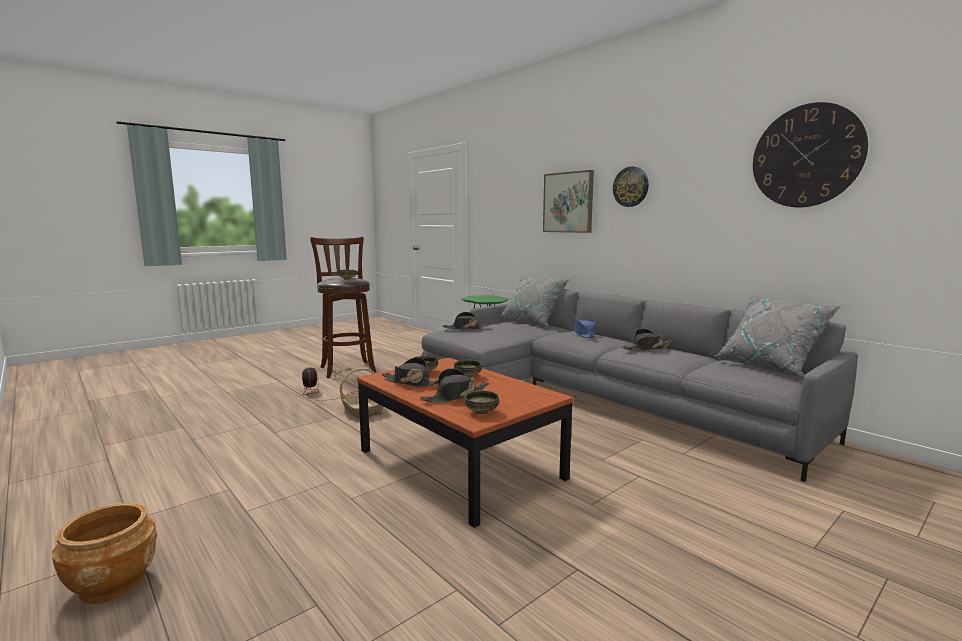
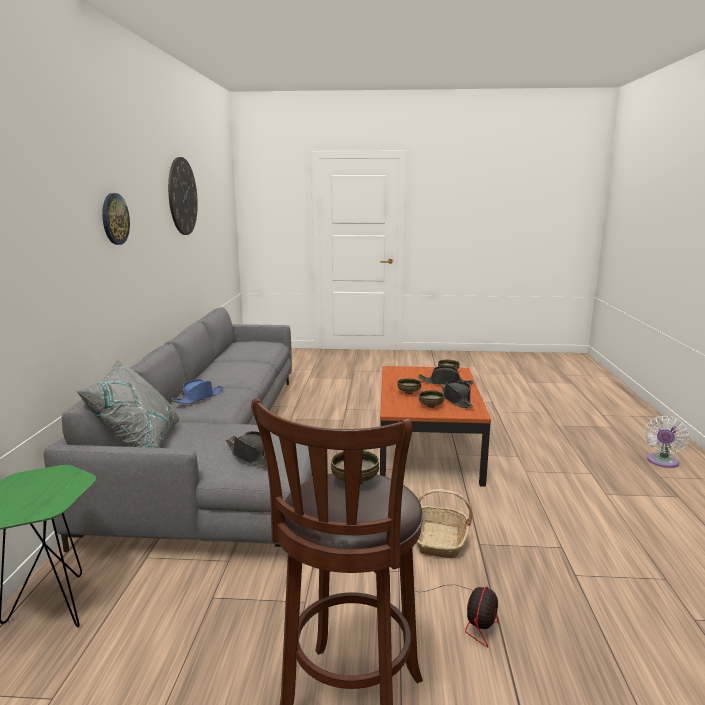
camera: 135 degrees left, 5 degrees up
brown planter [52,503,158,604] -> white fan [645,416,689,468]
picture [543,170,594,233] -> none
black hat [622,328,672,351] -> none
grey pillow [714,295,841,378] -> none

